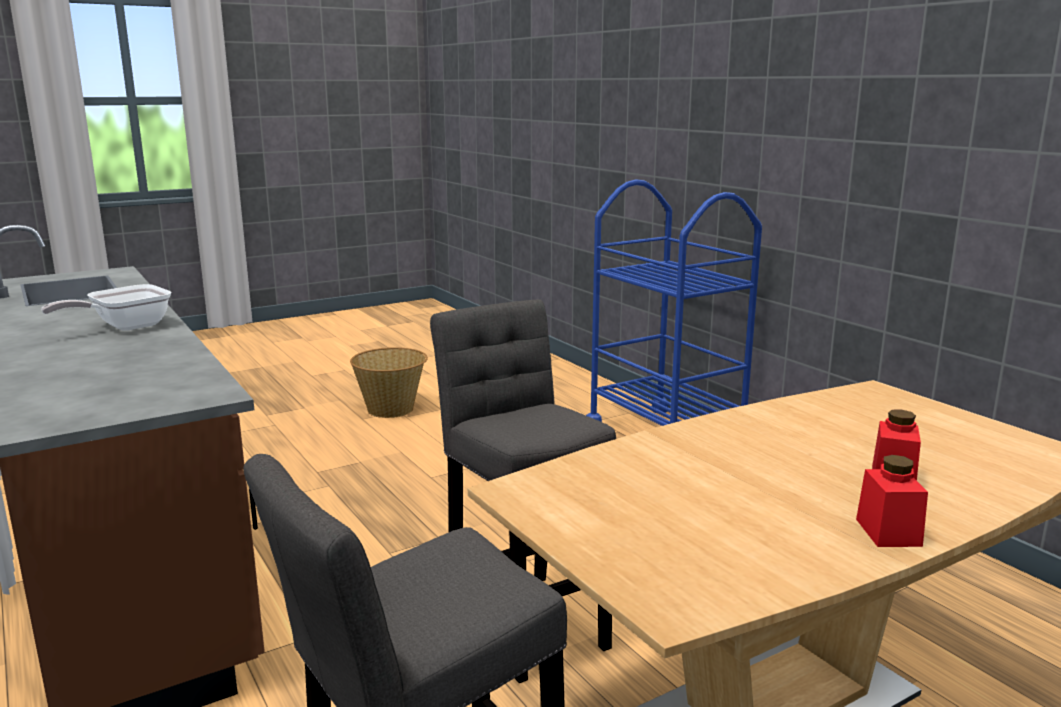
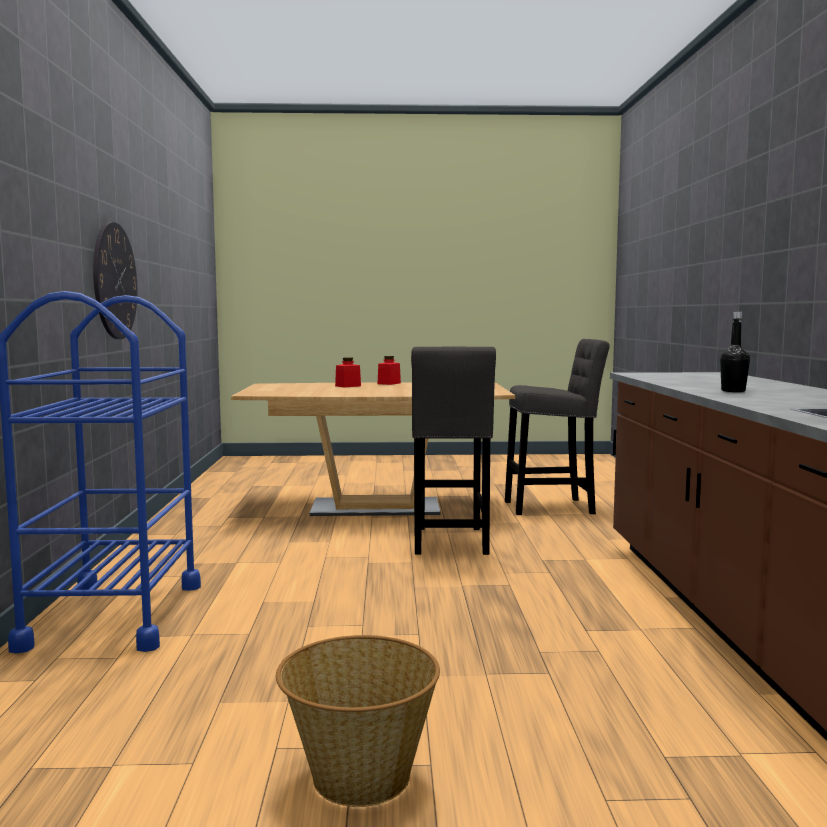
camera: 150 degrees left, 10 degrees down
frying pan [41,284,171,331] -> black bottle [720,311,750,392]
none -> wall clock [93,222,137,339]

